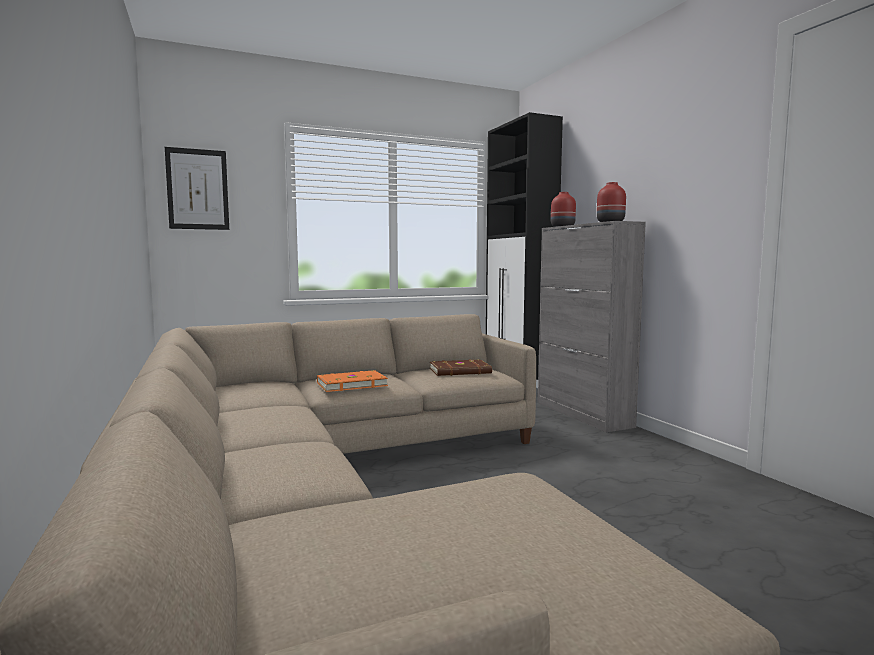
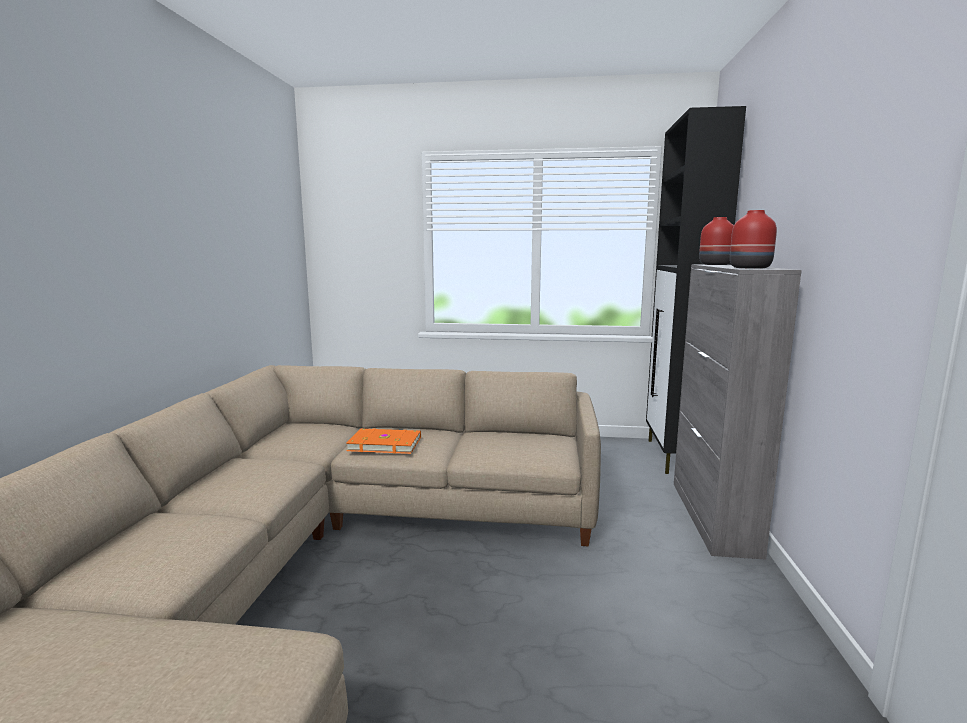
camera: 30 degrees right, 5 degrees up
picture [165,147,229,230] -> none
brown book [430,359,492,376] -> none

